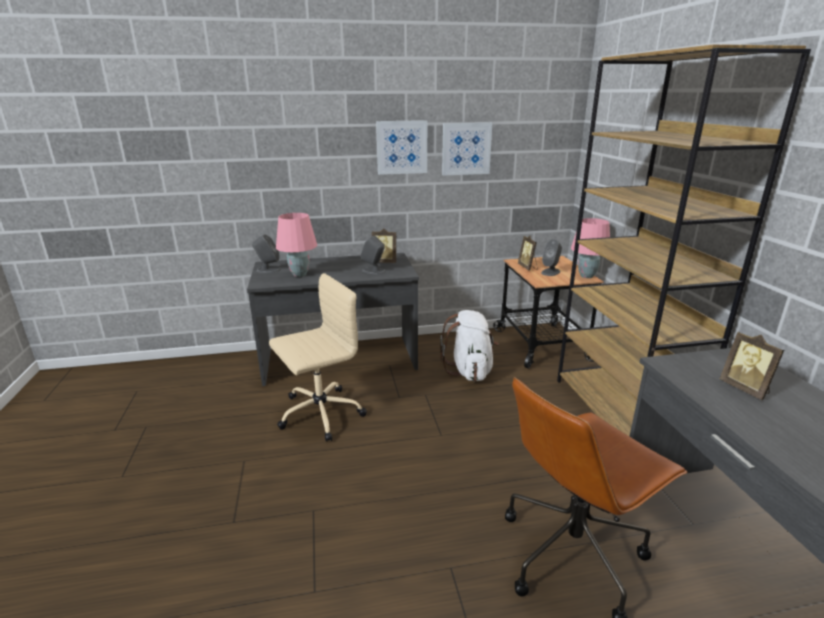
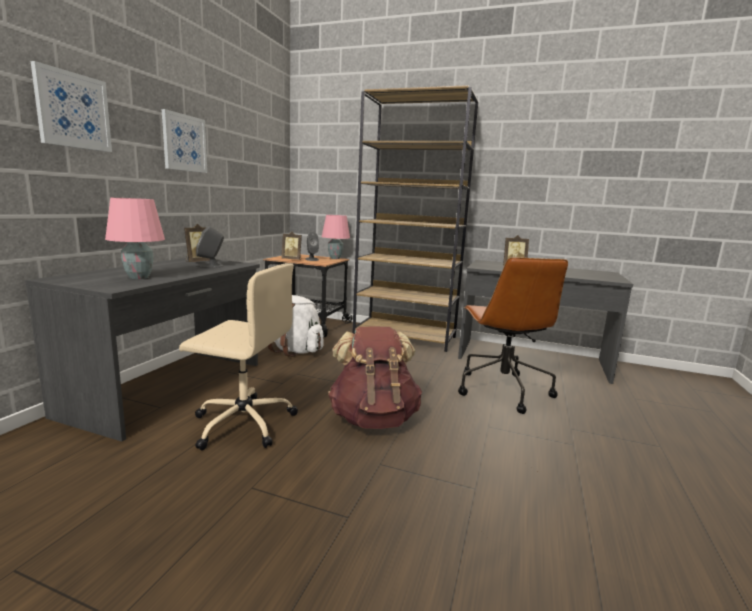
camera: 60 degrees left, 10 degrees down
grey speaker [252,234,281,273] -> none
beige office chair [269,273,367,442] -> beige office chair turned 105 degrees clockwise [179,263,298,450]
picture [442,123,492,176] -> picture moved to [31,61,112,152]
none -> brown backpack [328,327,422,429]

